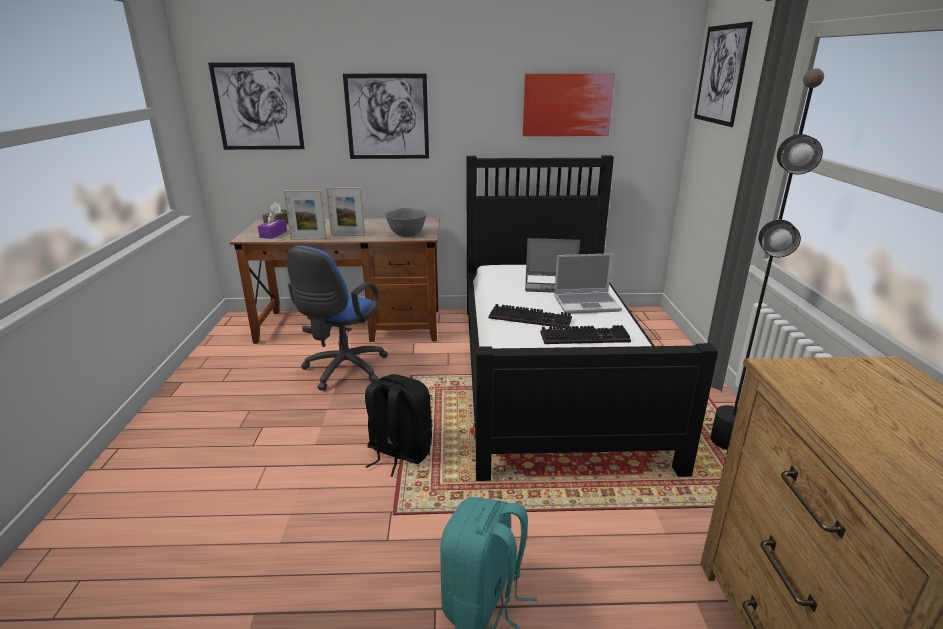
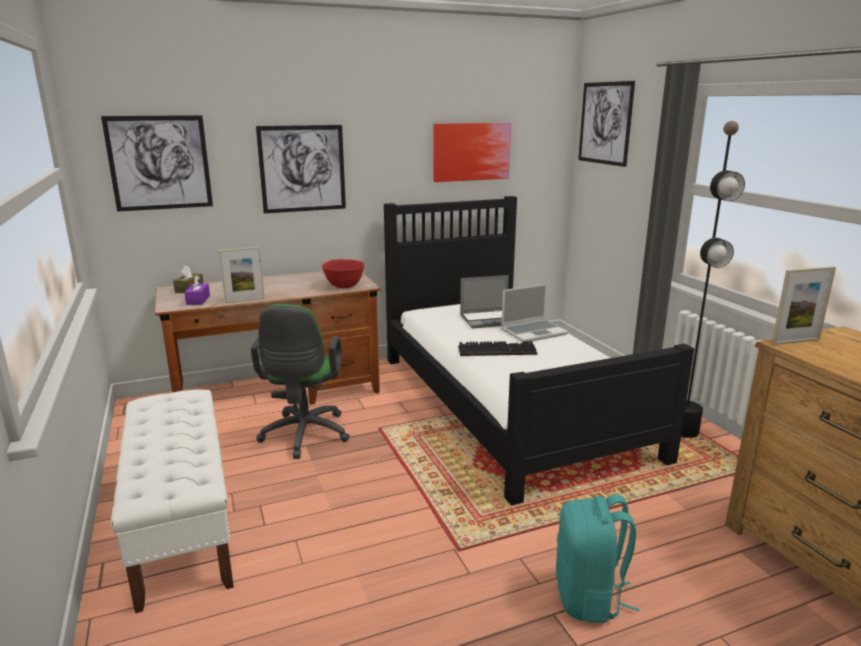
camera: 20 degrees left, 5 degrees down
blue office chair [287,245,388,391] -> green office chair [251,304,350,459]
picture frame [326,187,365,236] -> picture frame moved to [772,266,836,345]
black backpack [365,374,432,477] -> none
grey bowl [385,208,427,237] -> red bowl [322,259,365,288]
keyboard [540,325,631,344] -> none
none -> white bench [111,389,234,613]

